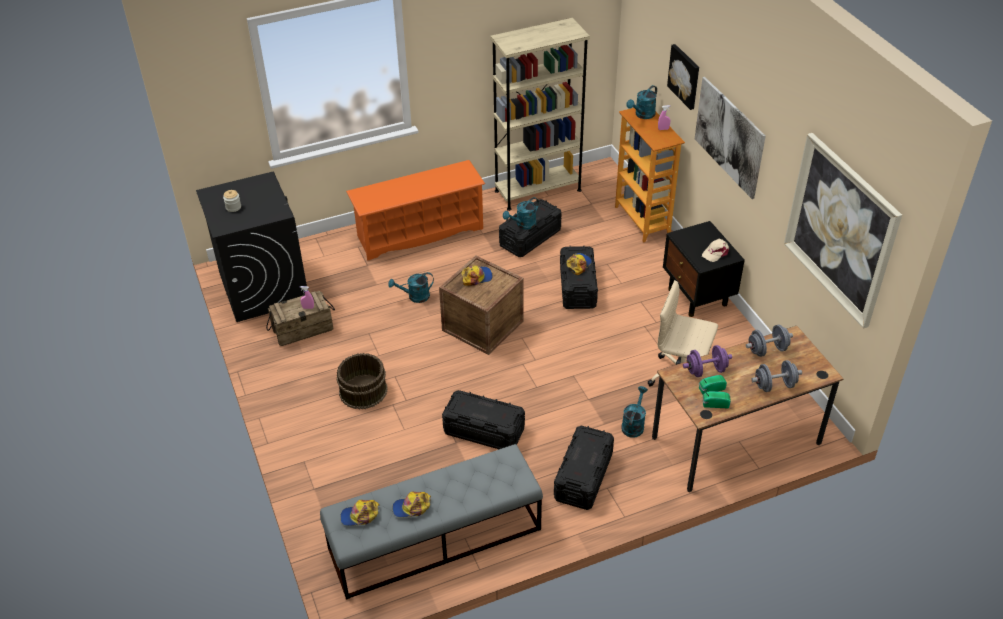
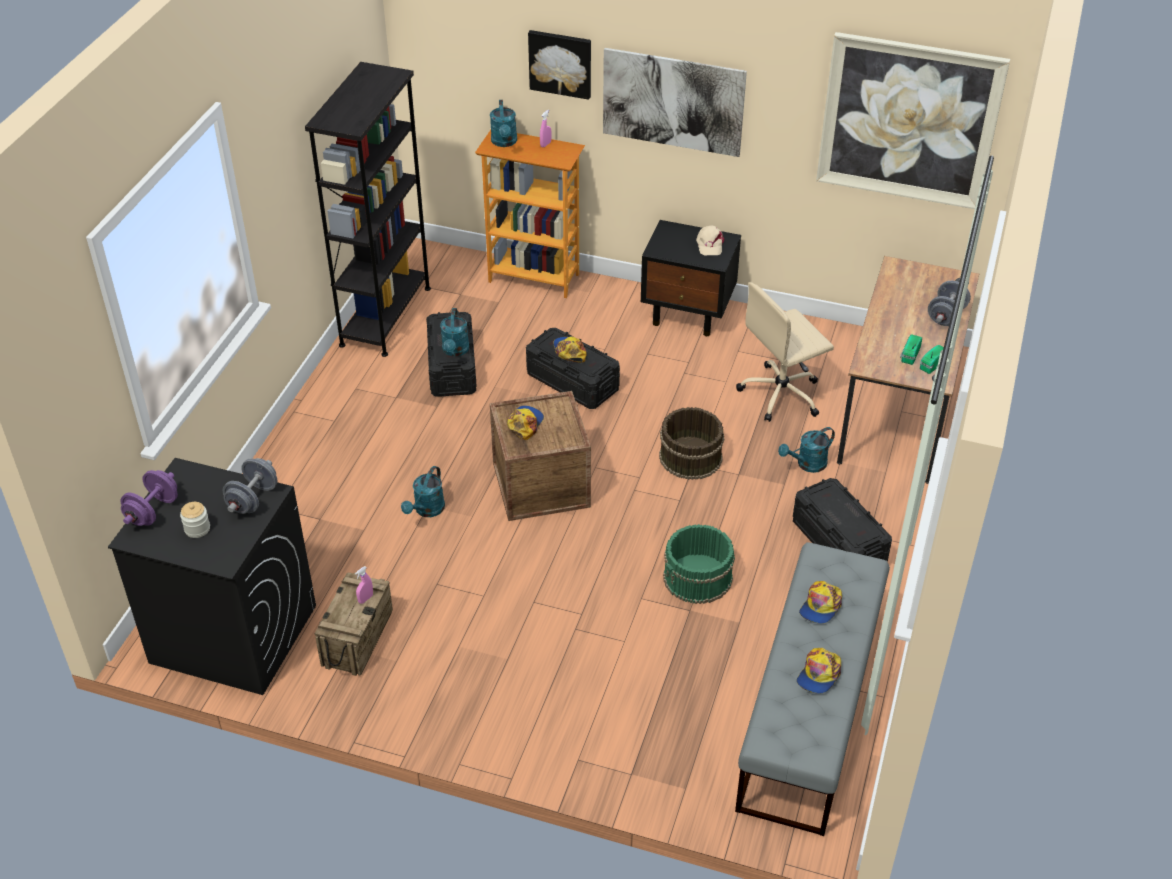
camera: 50 degrees left, 0 degrees up
brown bucket [336,353,387,409] -> brown bucket moved to [659,407,724,480]
cap [340,500,379,526] -> cap moved to [799,581,842,624]
orange shoe rack [346,160,485,260] -> none
black storage box [442,390,525,449] -> green bucket [663,524,735,604]
beige bookcase [490,18,590,211] -> black bookcase [305,62,431,357]
turquoise watering can [621,386,648,438] -> turquoise watering can turned 90 degrees counterclockwise [778,427,835,473]
purple dumbbell [683,345,732,377] -> purple dumbbell moved to [120,470,178,526]
grey dumbbell [746,325,793,357] -> grey dumbbell moved to [223,458,277,514]

